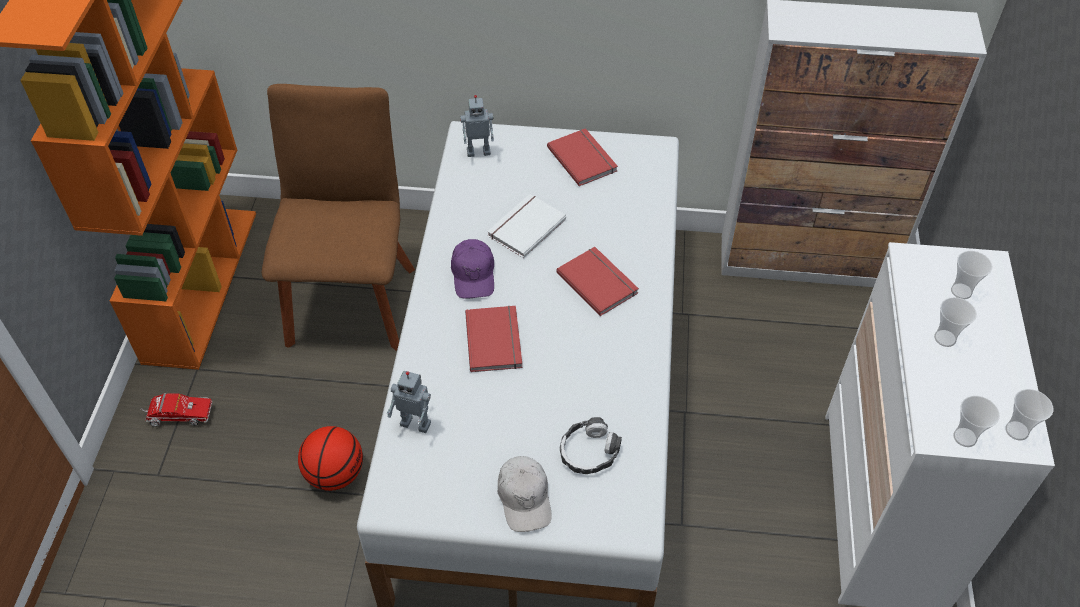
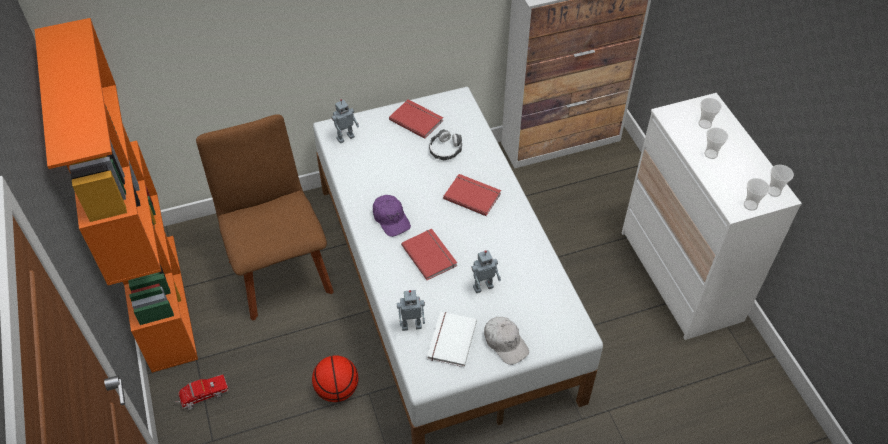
camera: 25 degrees left, 0 degrees up
white book [487,194,566,258] -> white book moved to [427,311,477,367]
headphones [560,417,622,474] -> headphones moved to [429,129,462,160]
none -> toy robot [471,250,501,293]

